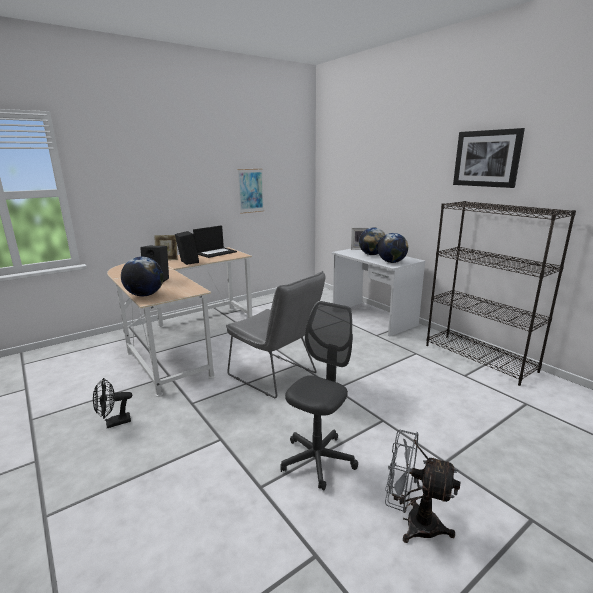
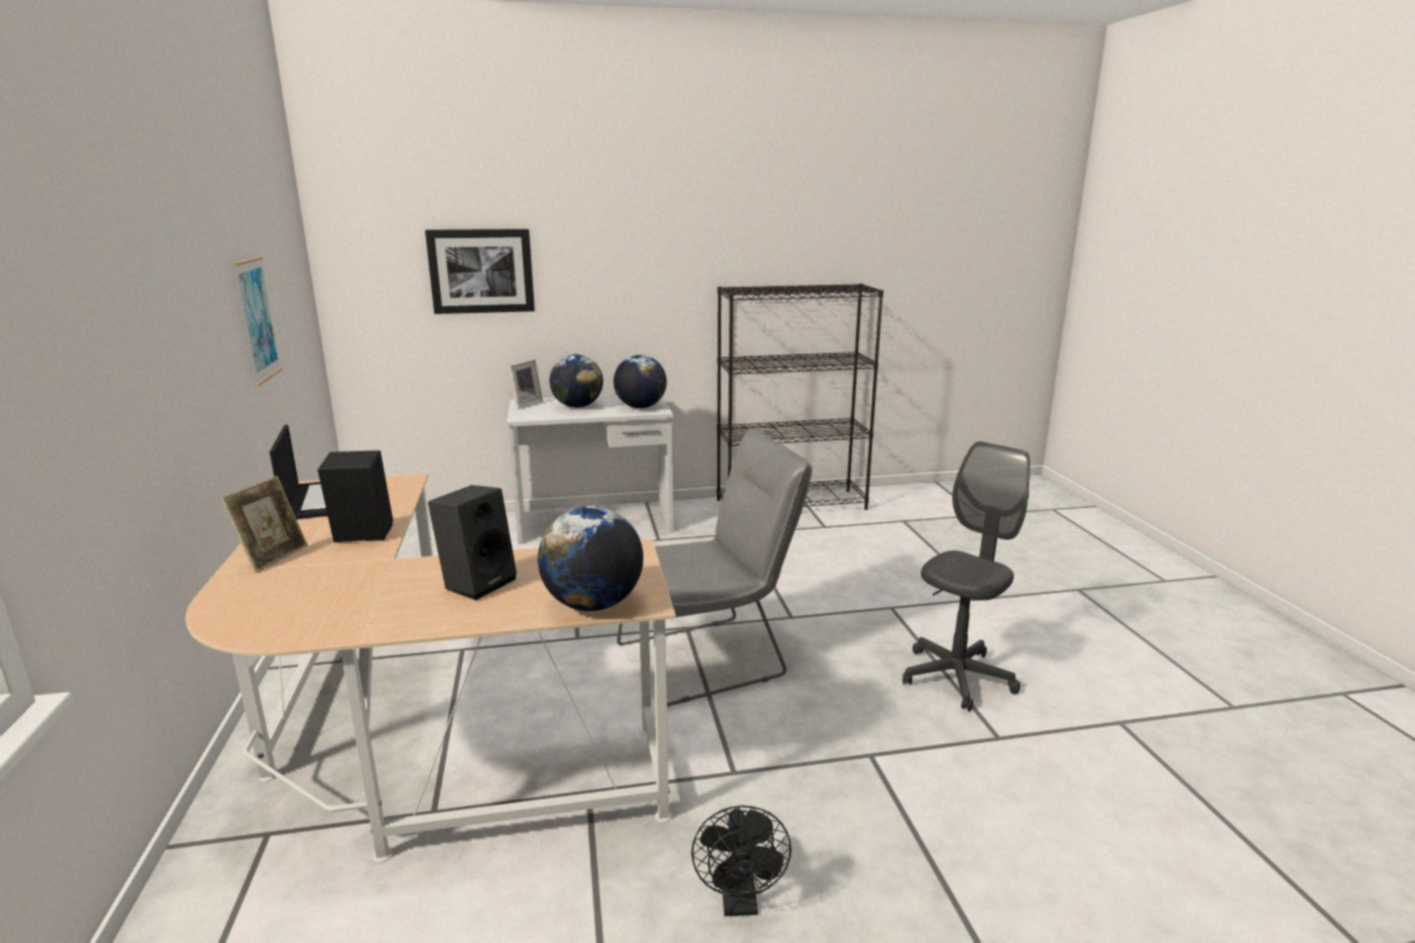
camera: 65 degrees left, 0 degrees up
grey office chair [280,301,358,491] -> grey office chair turned 75 degrees clockwise [903,441,1030,712]
grey fan [385,430,460,543] -> none
picture [453,128,525,188] -> picture moved to [425,229,535,314]

